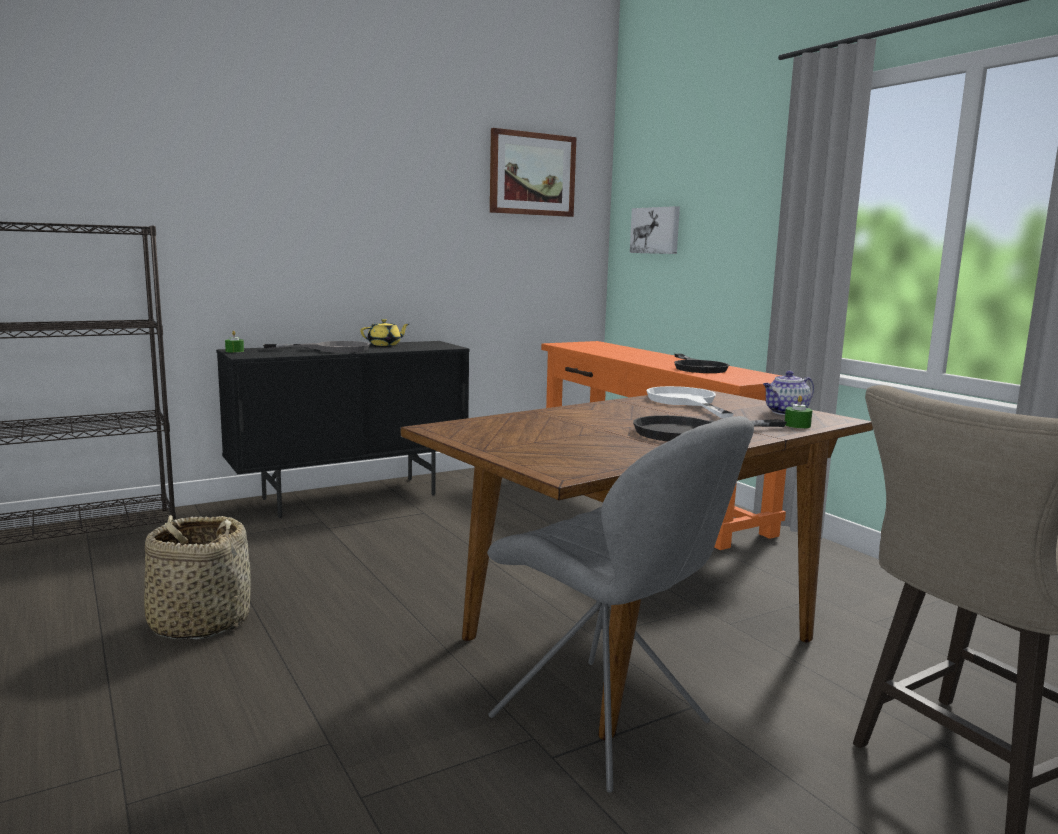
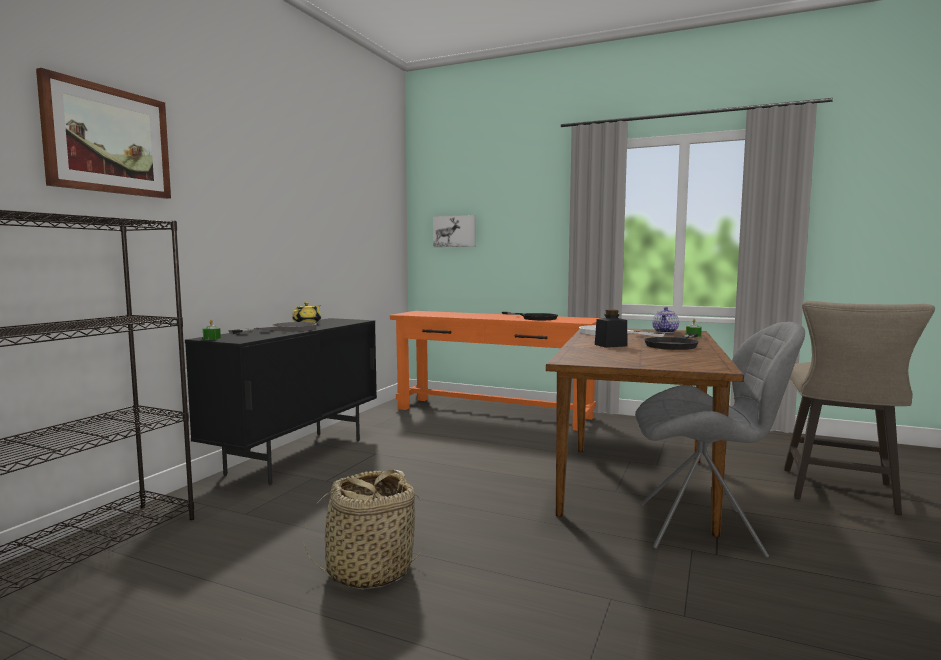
camera: 35 degrees left, 5 degrees down
picture [490,128,576,217] -> picture moved to [36,68,171,199]
none -> black jar [595,310,628,348]

